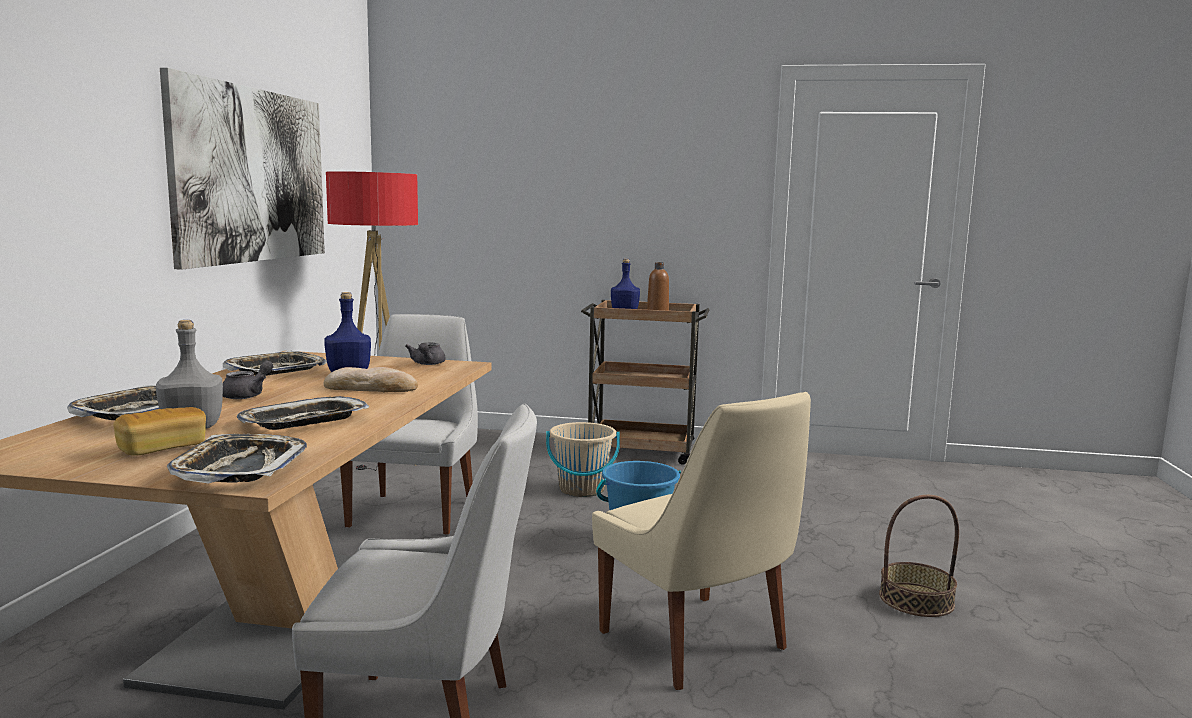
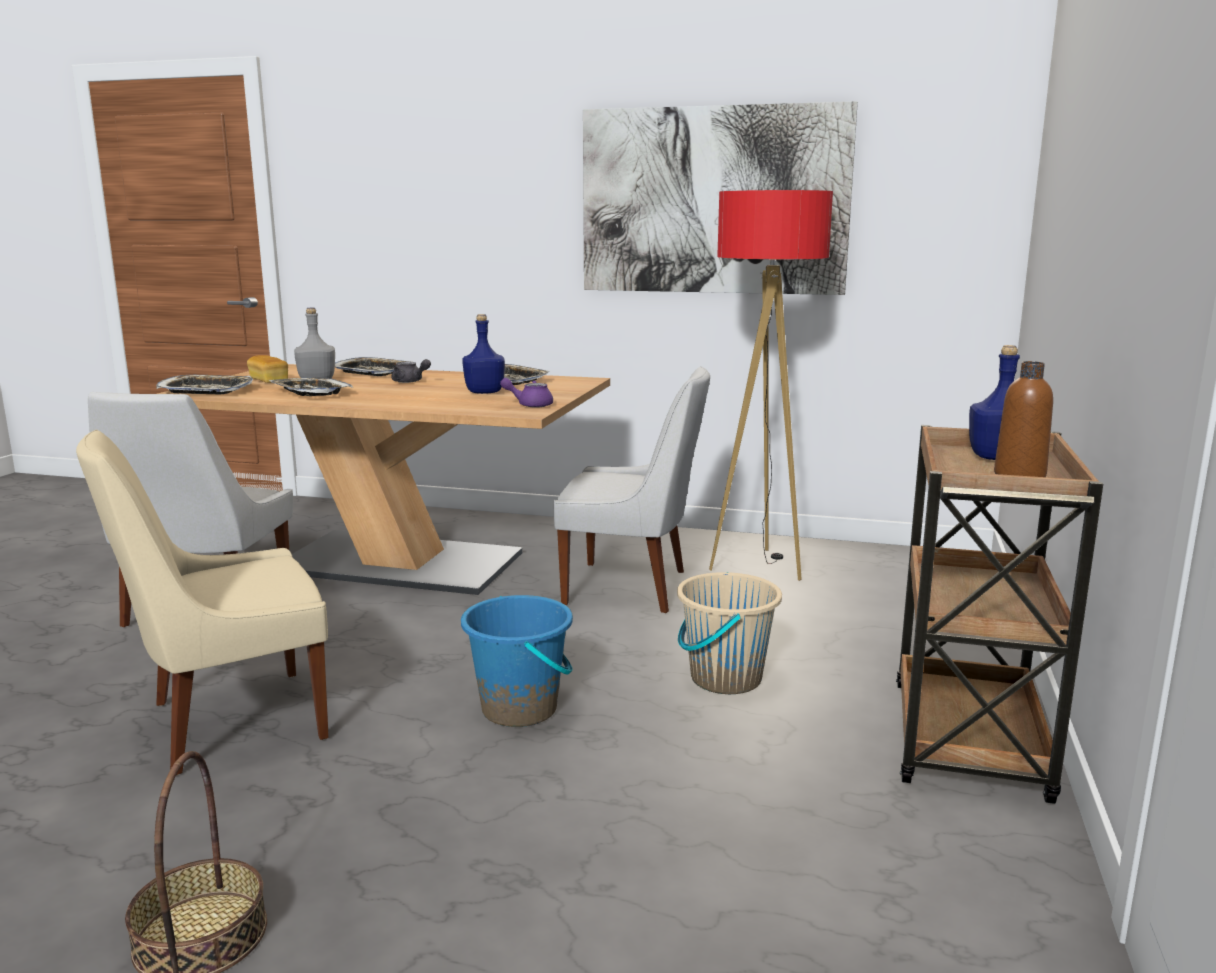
camera: 95 degrees right, 5 degrees up
bread [323,367,418,392] -> none
grey teapot [405,343,445,365] -> purple teapot [500,378,553,408]

